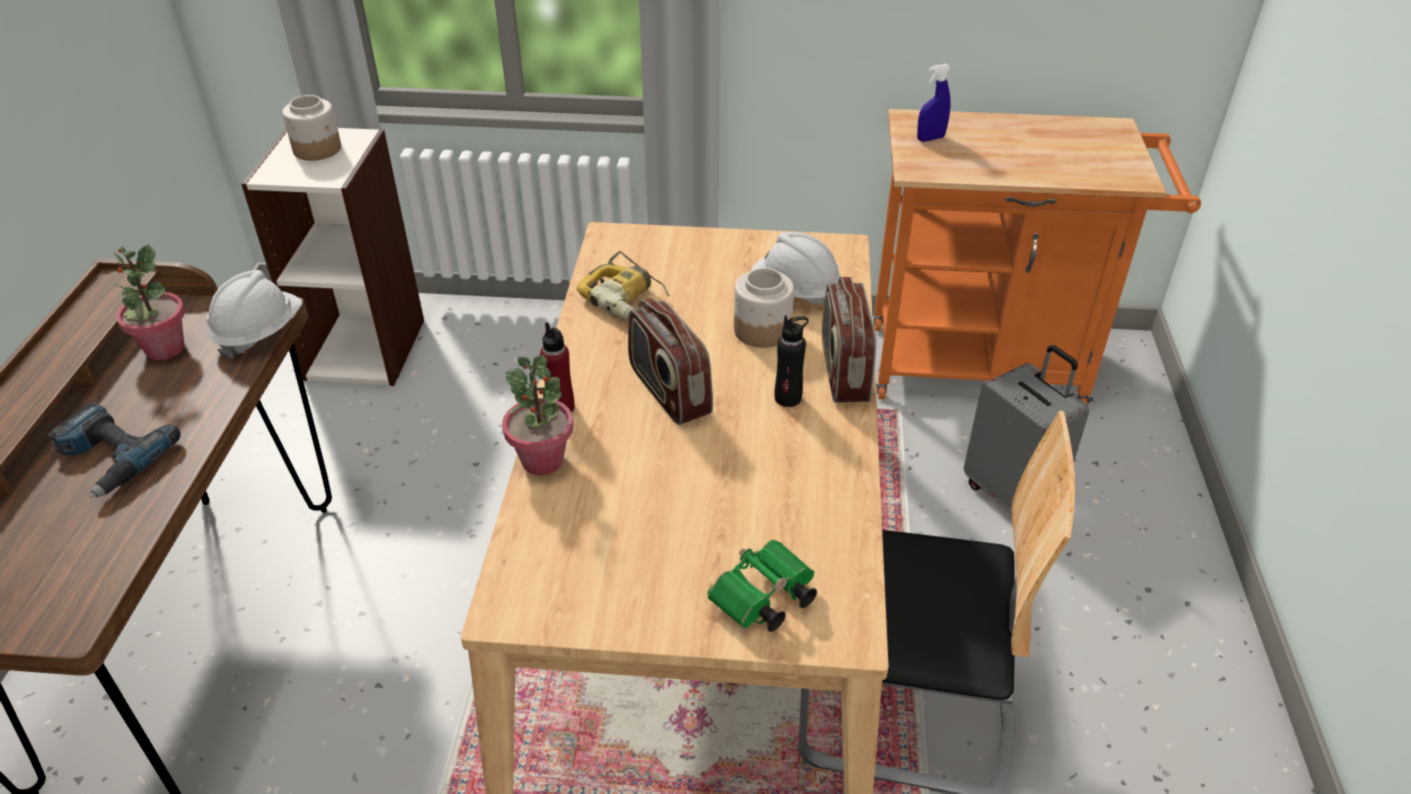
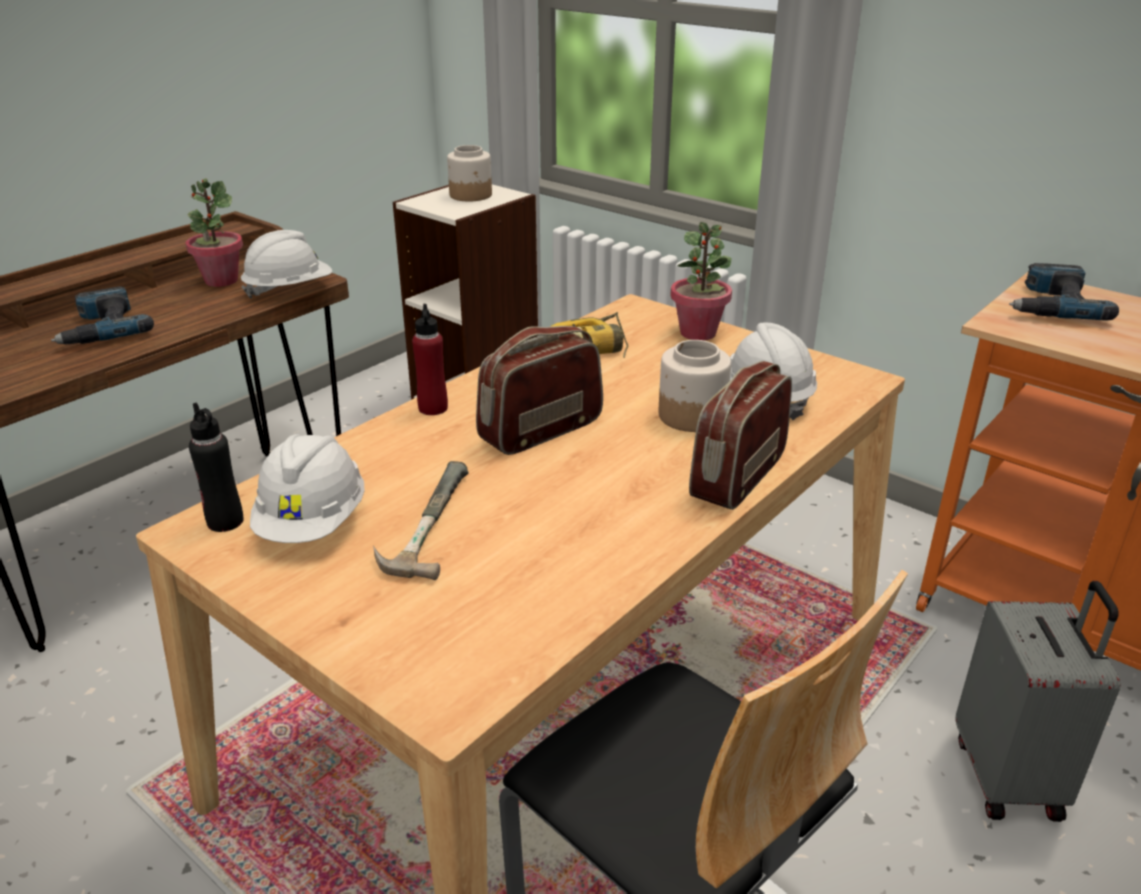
camera: 35 degrees right, 10 degrees down
potted plant [502,355,574,475] -> potted plant moved to [671,222,732,340]
radio [628,297,713,425] -> radio turned 45 degrees clockwise [476,326,603,455]
green binoculars [708,540,817,632] -> none
black bottle [774,316,809,407] -> black bottle moved to [189,403,244,532]
blue spray bottle [917,64,951,142] -> power drill [1009,263,1119,321]
none -> white hard hat [250,434,365,543]
none -> hammer [373,461,468,580]

